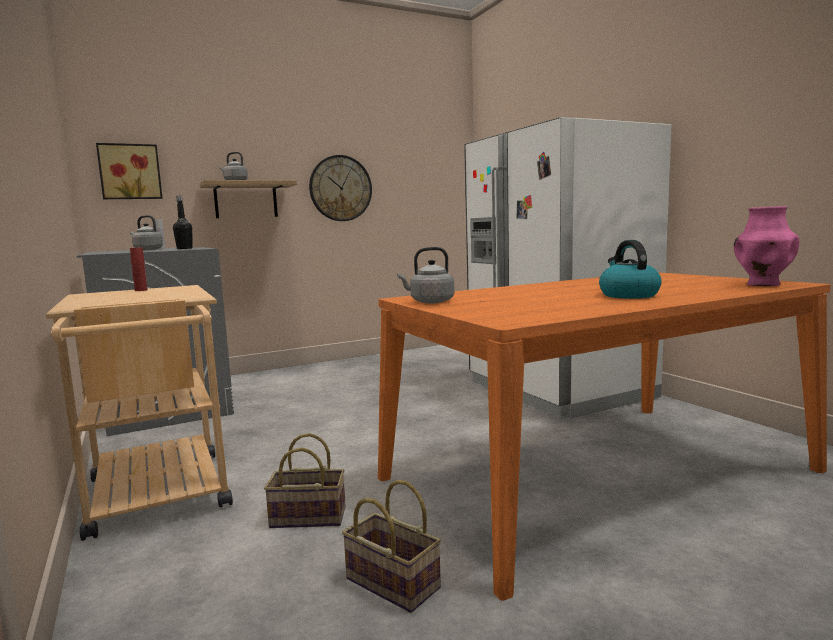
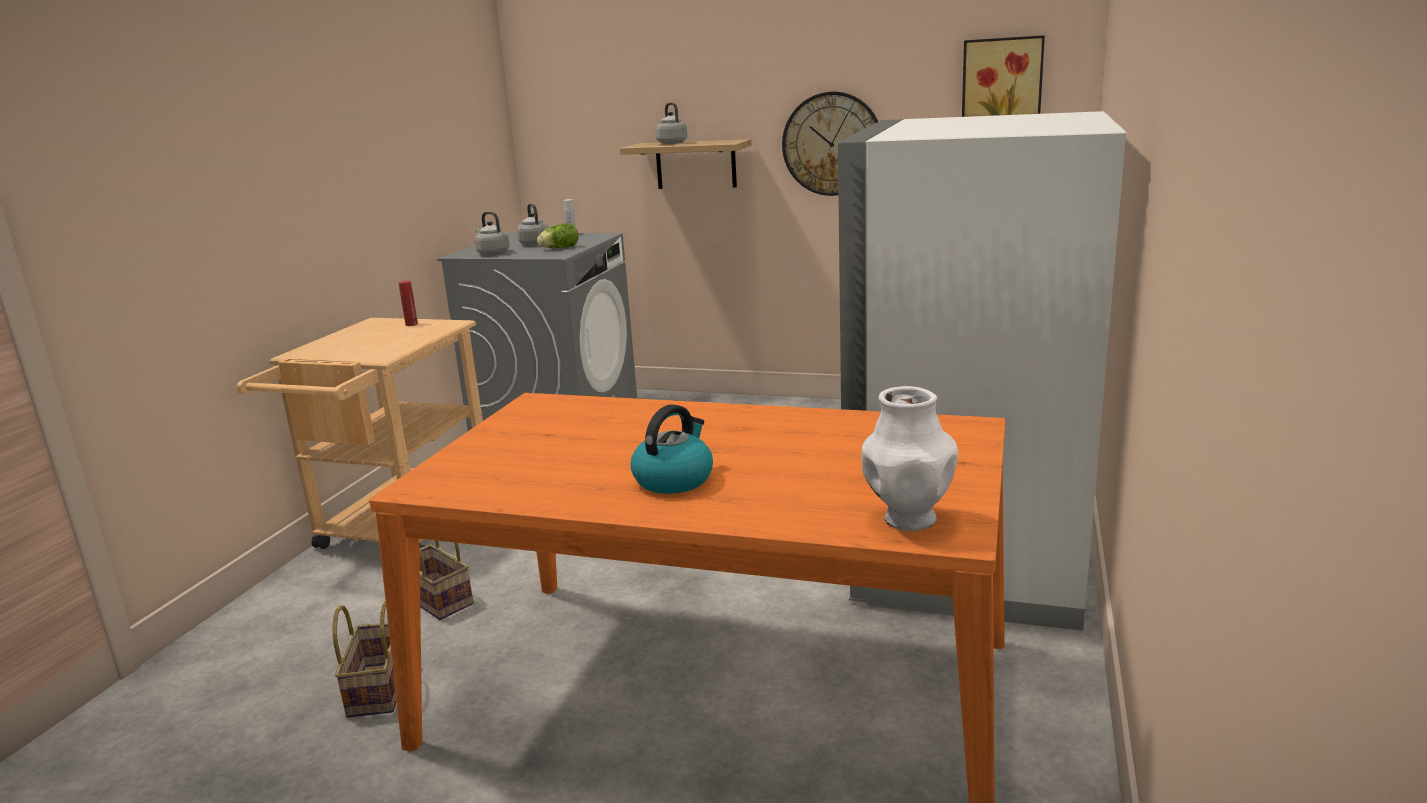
camera: 45 degrees right, 10 degrees up
picture [96,143,163,199] -> picture moved to [962,35,1045,117]
black bottle [173,196,193,249] -> lettuce [537,223,578,248]
grey kettle [397,247,455,304] -> grey kettle moved to [474,212,510,255]
pink vase [734,206,800,286] -> white vase [862,386,958,531]

